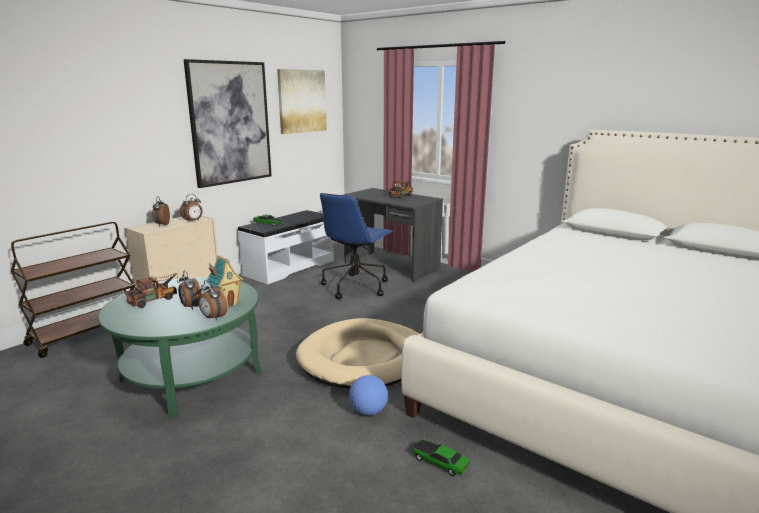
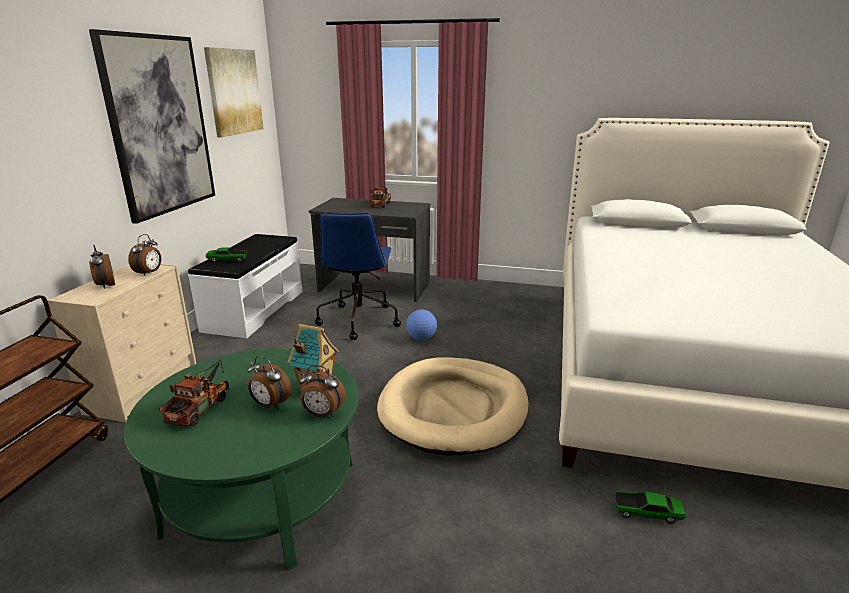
camera: 25 degrees left, 5 degrees up
football [349,375,388,415] -> football moved to [406,309,437,341]

